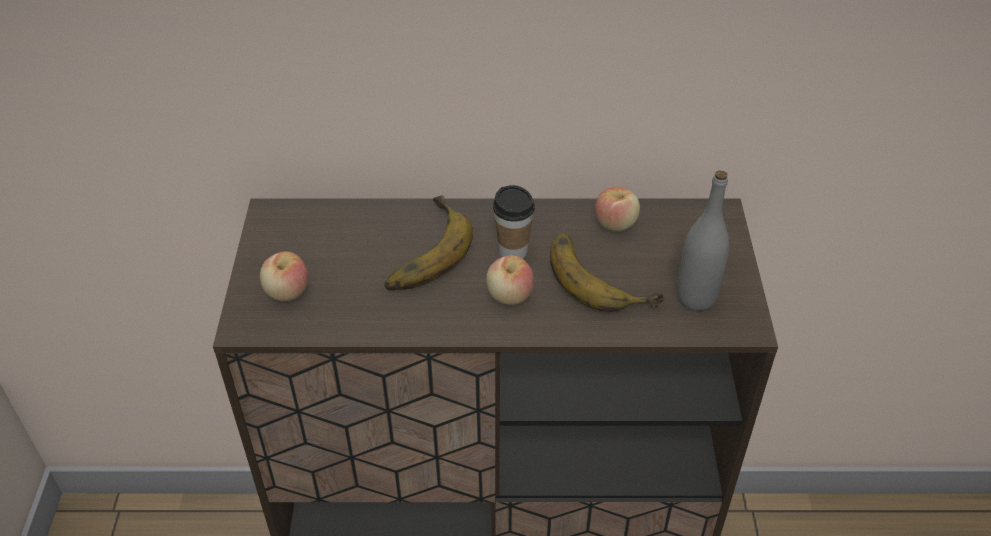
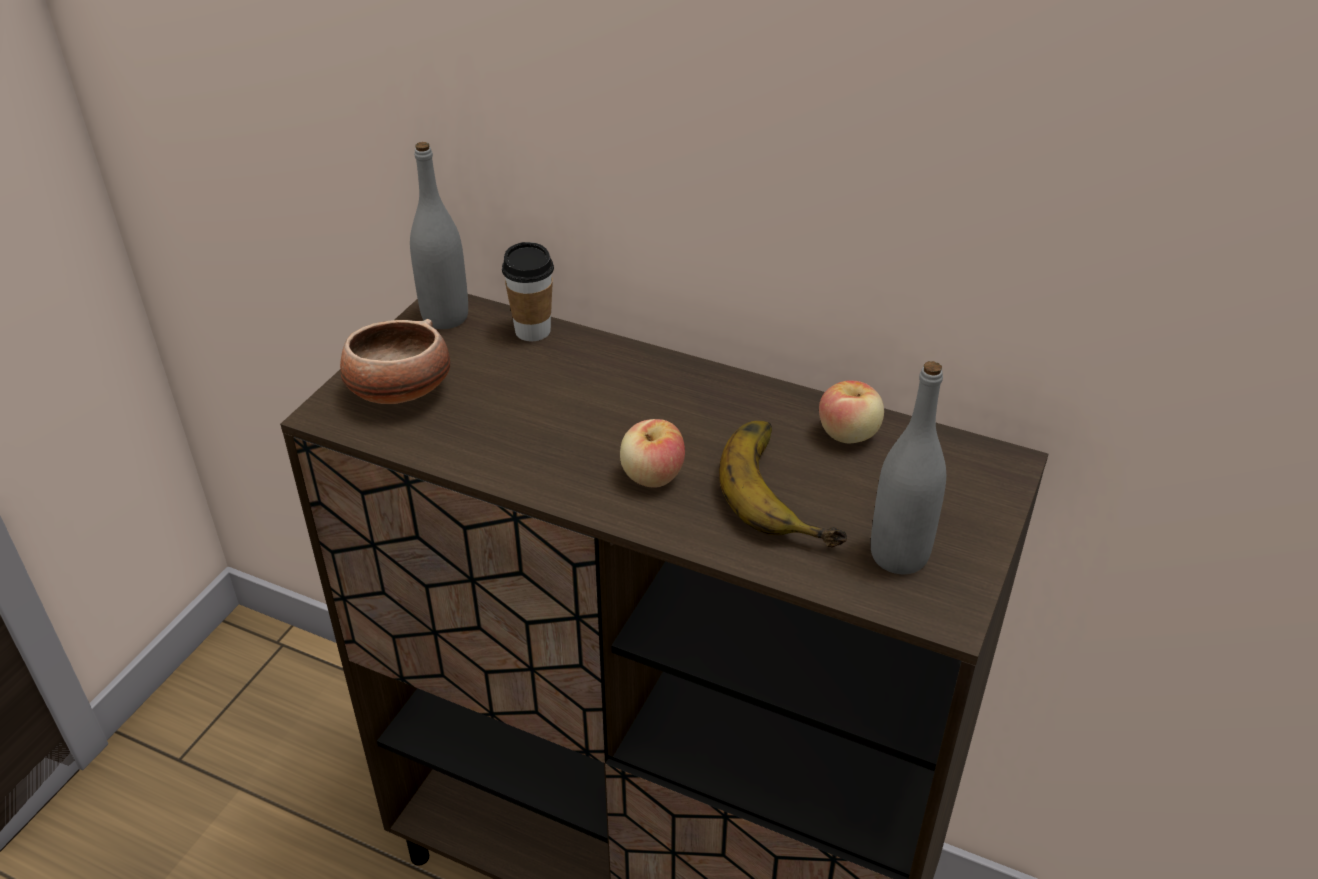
camera: 25 degrees right, 5 degrees down
apple [260,251,308,302] -> bowl [340,319,450,404]
banana [384,196,473,290] -> none
cup [493,185,535,259] -> cup moved to [502,242,554,341]
none -> grey bottle [410,142,468,329]

